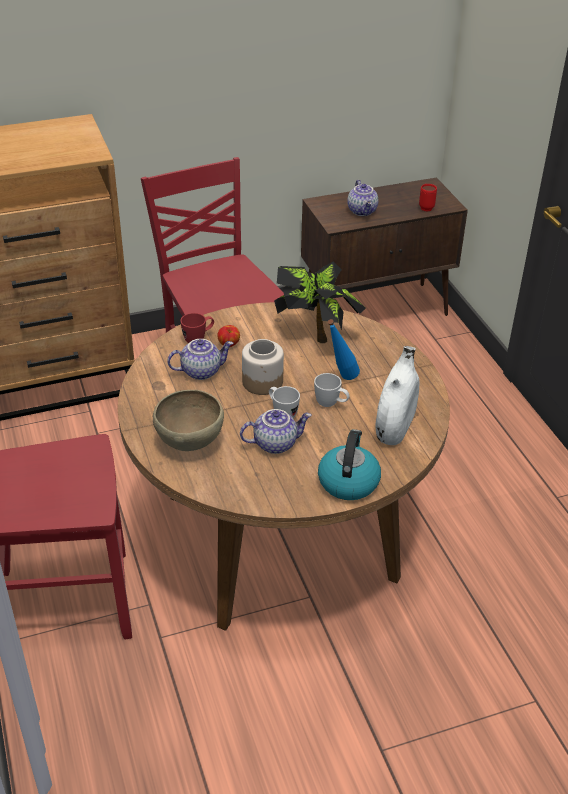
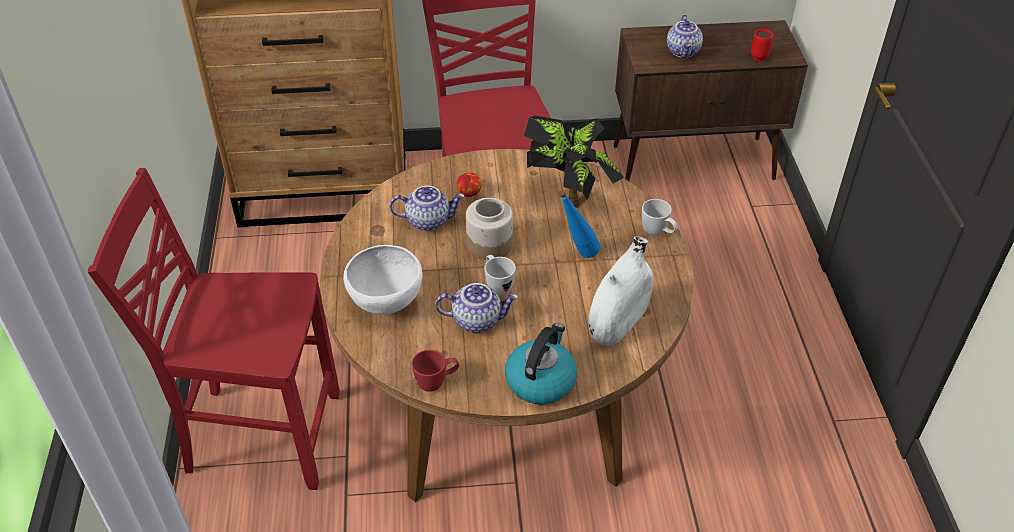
camera: 15 degrees right, 5 degrees up
brown bowl [153,390,224,451] -> white bowl [343,245,423,314]
red mug [181,313,214,343] -> red mug moved to [412,350,459,392]
white mug [314,373,350,407] -> white mug moved to [642,199,678,235]

